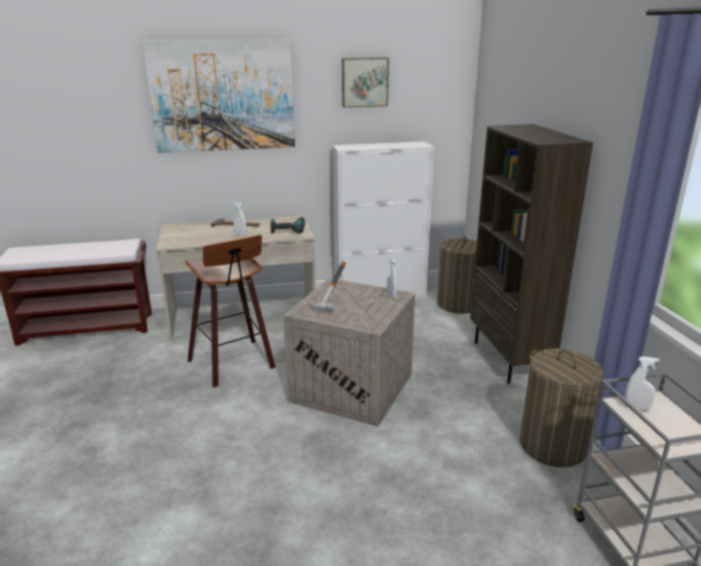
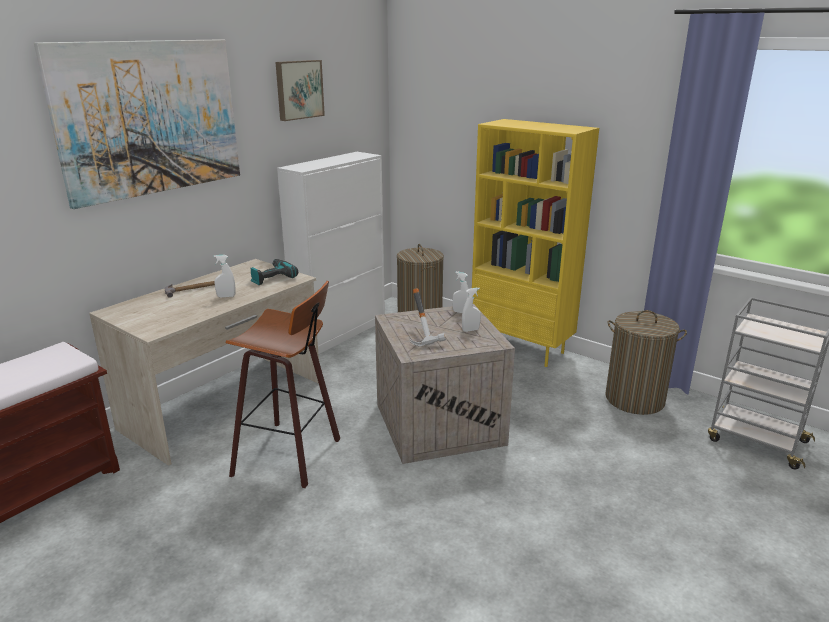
camera: 40 degrees left, 0 degrees up
brown bookcase [470,124,593,384] -> yellow bookcase [472,119,599,367]
white spray bottle [624,356,660,411] -> white spray bottle moved to [462,287,481,332]

